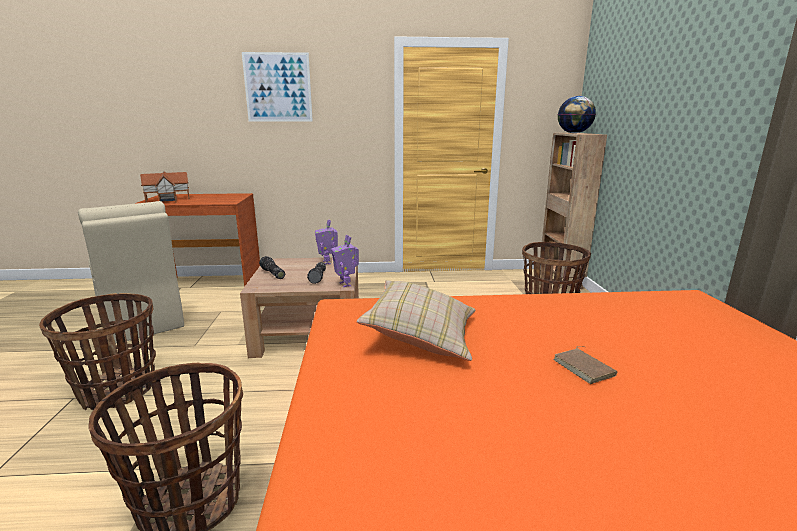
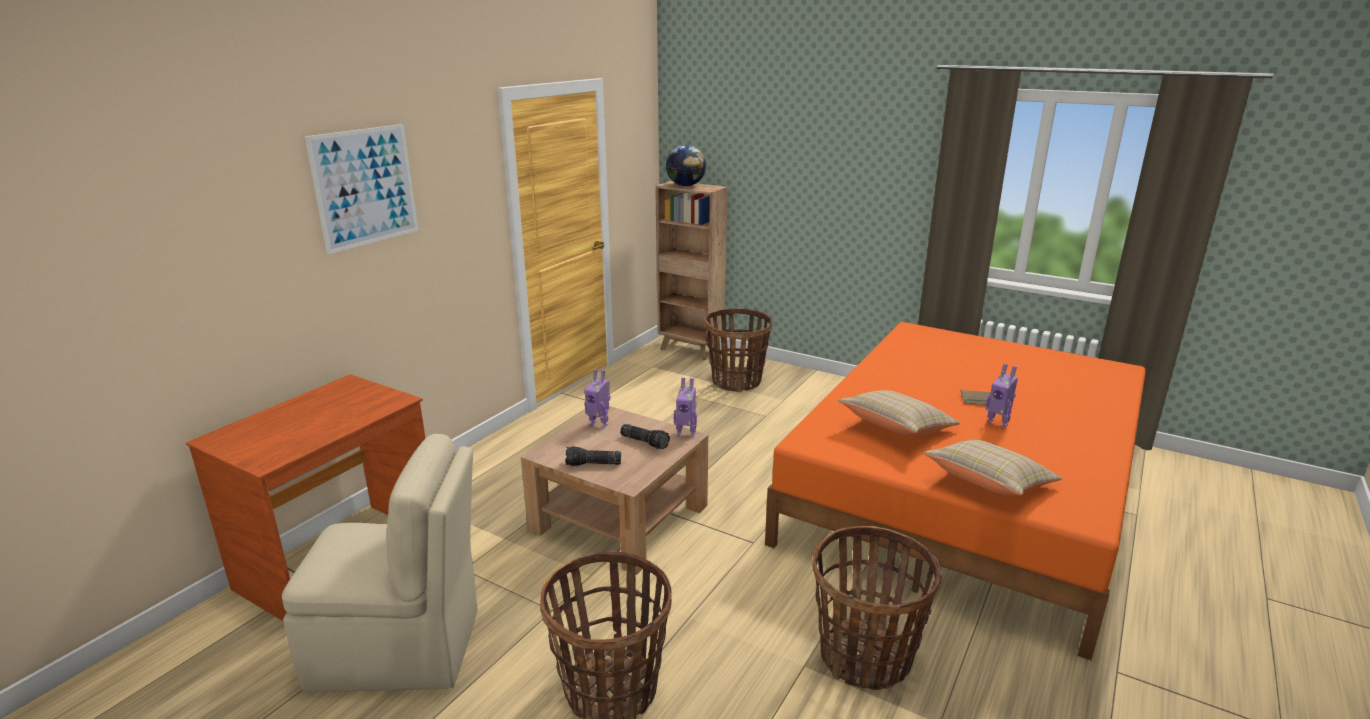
camera: 55 degrees left, 5 degrees up
toy house [140,171,190,203] -> none
none -> beige pillow [923,440,1062,496]
none -> toy robot [986,364,1018,428]

